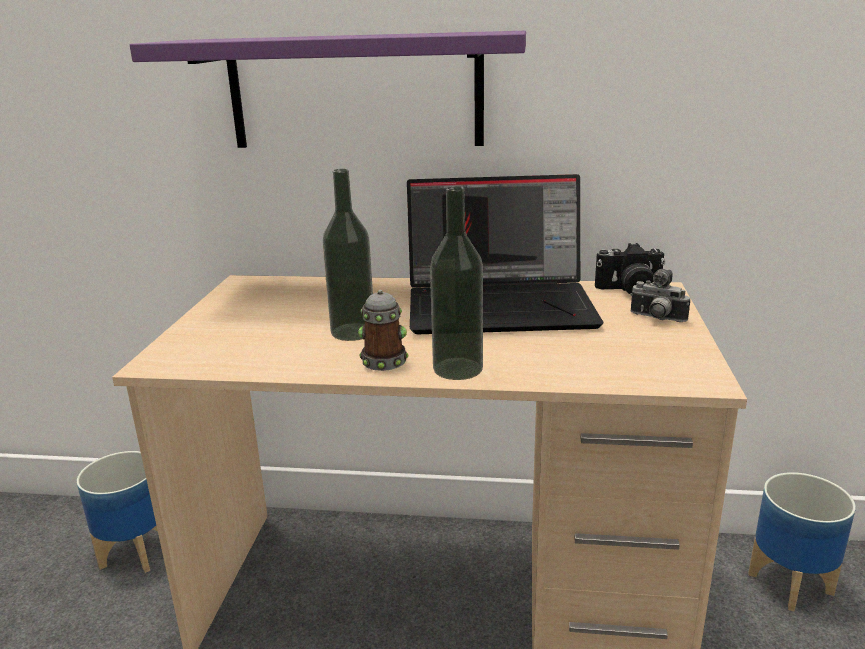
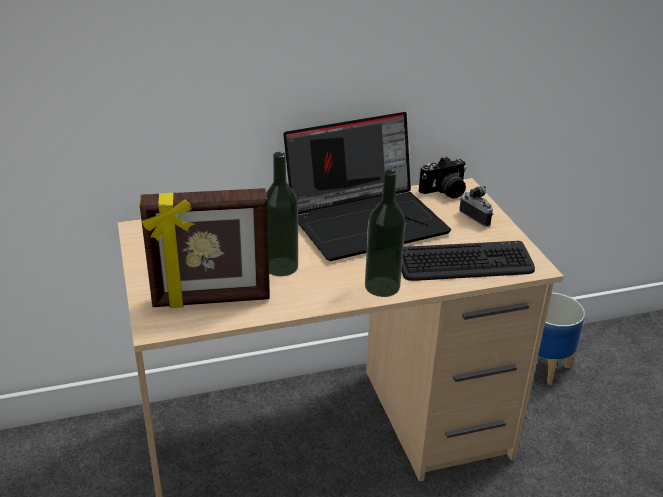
camera: 25 degrees left, 10 degrees up
planter [77,451,158,573] -> none
purple shelf [130,31,526,148] -> none
mug [358,290,408,371] -> none
camera [630,269,690,322] -> camera turned 135 degrees counterclockwise [459,186,493,227]
none -> picture frame [140,188,270,308]
none -> keyboard [402,241,535,281]

